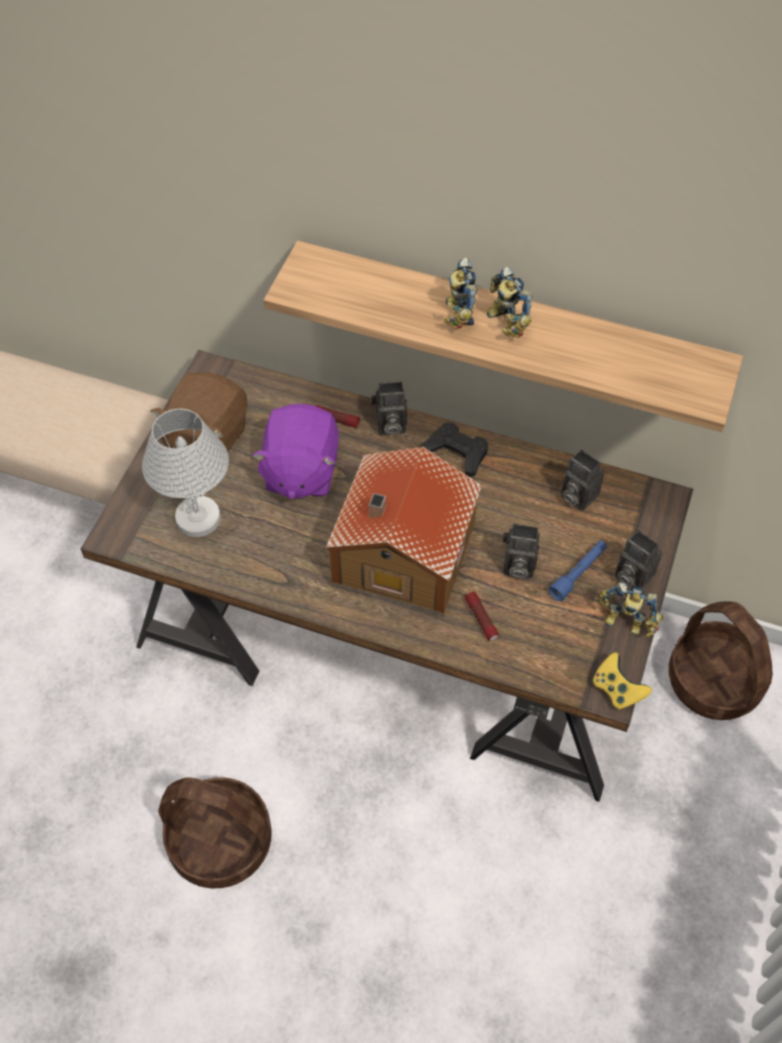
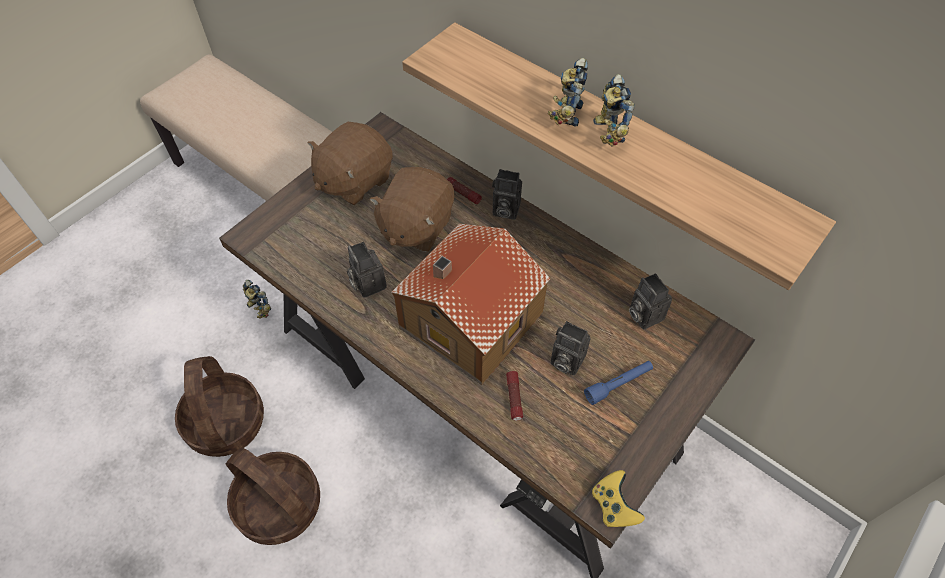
camera: 20 degrees right, 0 degrees up
white table lamp [142,409,229,537] -> none
purple plush toy [252,404,339,500] -> brown plush toy [369,167,454,252]
black game controller [421,422,488,477] -> none
toy robot [599,582,663,637] -> toy robot moved to [243,280,271,319]
camera [615,530,662,588] -> camera moved to [347,242,387,298]
basket [669,601,773,720] -> basket moved to [175,356,264,457]

